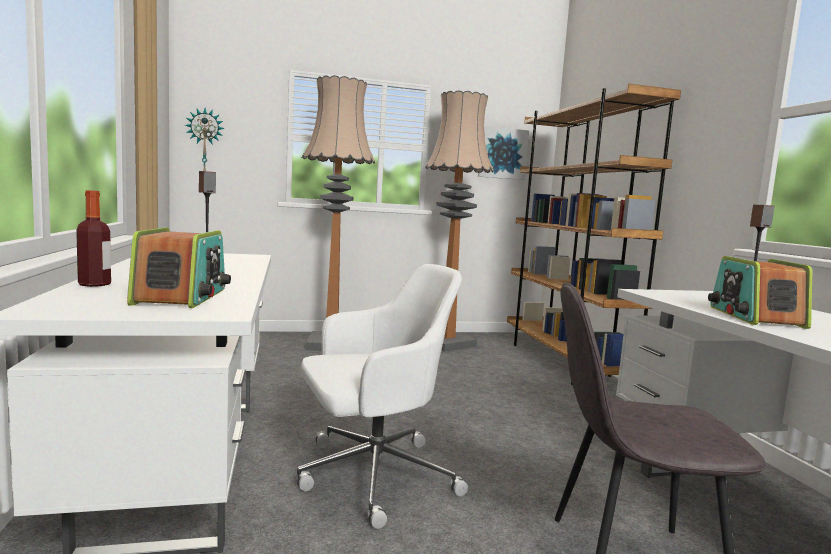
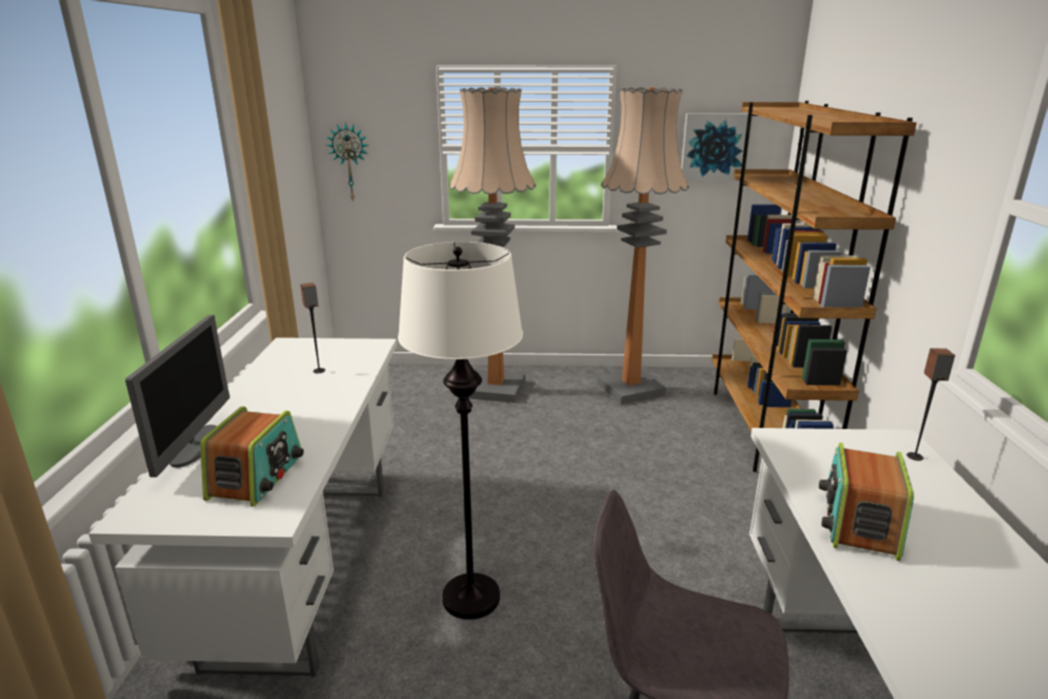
camera: 15 degrees right, 15 degrees up
bottle [76,190,111,287] -> monitor [125,315,230,477]
white office chair [297,264,468,529] -> white floor lamp [398,242,523,620]

